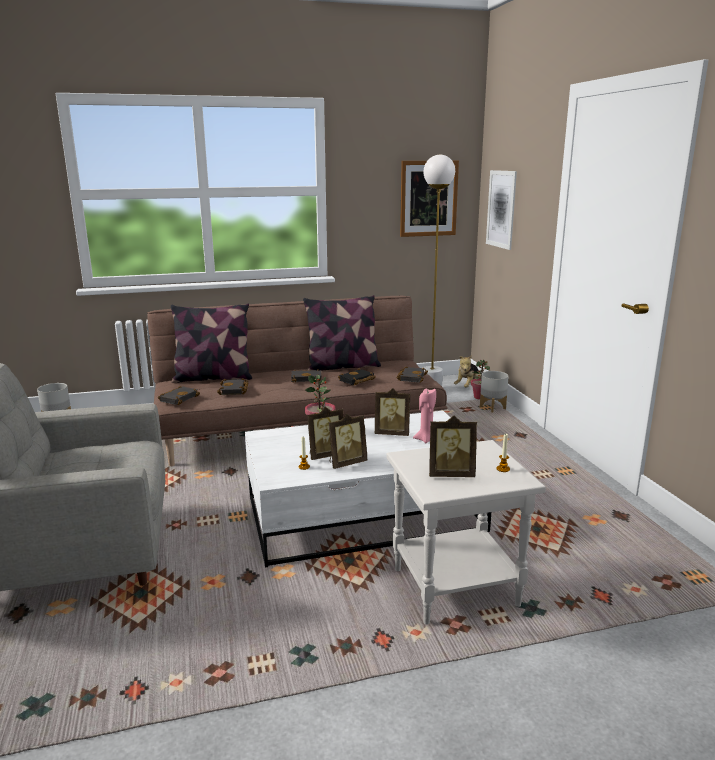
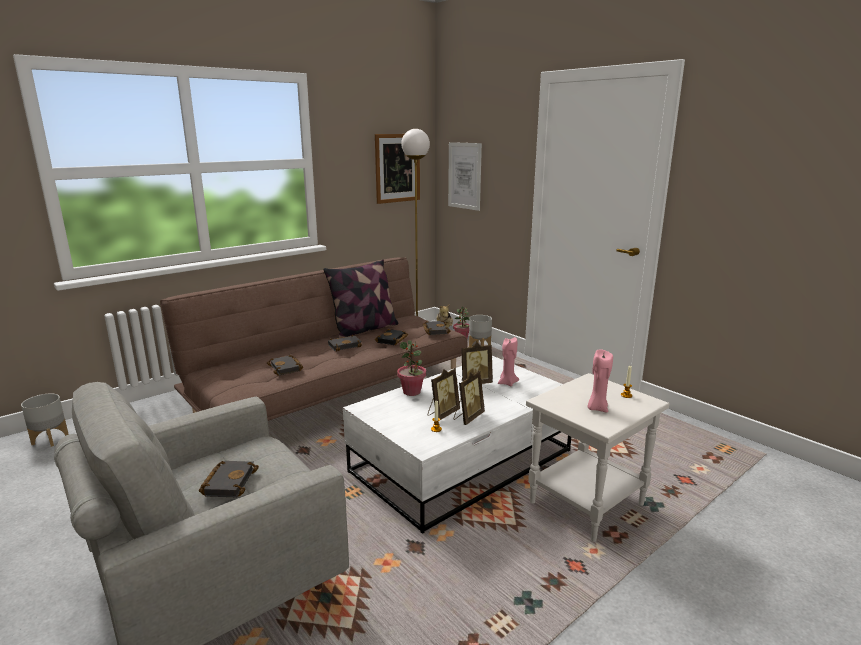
camera: 25 degrees left, 0 degrees up
black book [158,386,200,405] -> black book moved to [199,461,259,497]
pillow [171,304,252,383] -> none
picture frame [429,415,477,477] -> pink candle [587,349,613,413]

